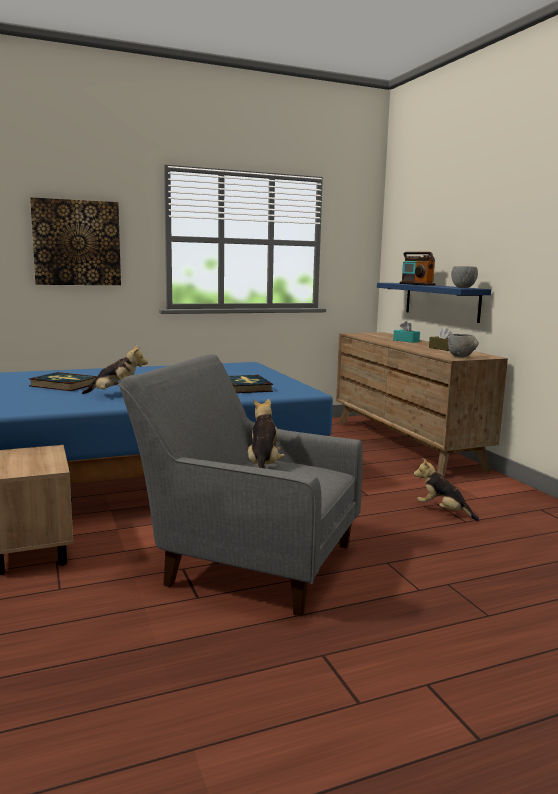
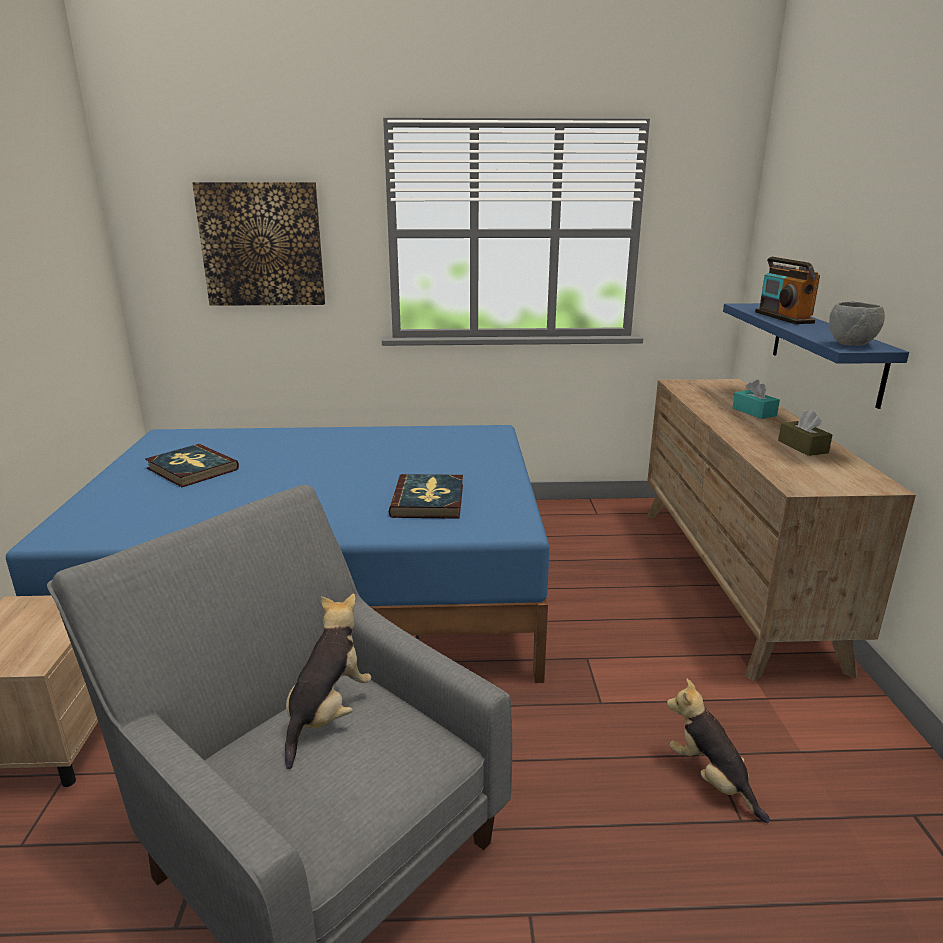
camera: 20 degrees right, 10 degrees up
plush toy [82,345,148,394] -> none
grey bowl [448,334,479,357] -> none

